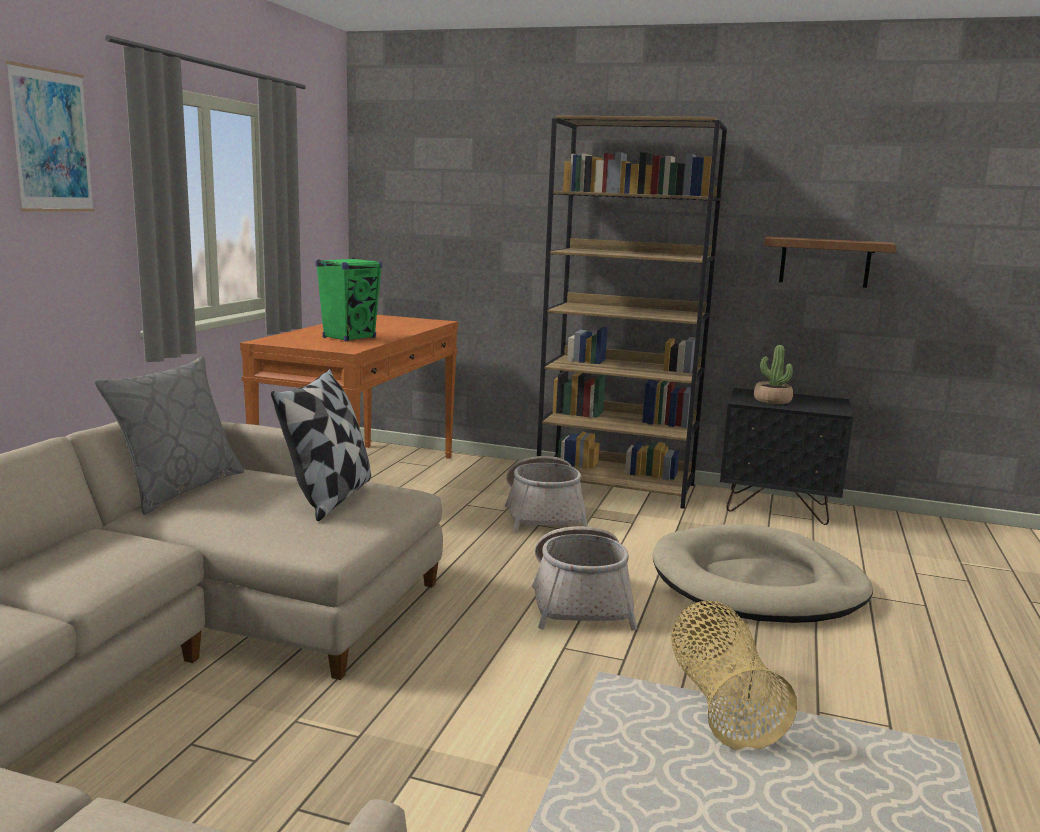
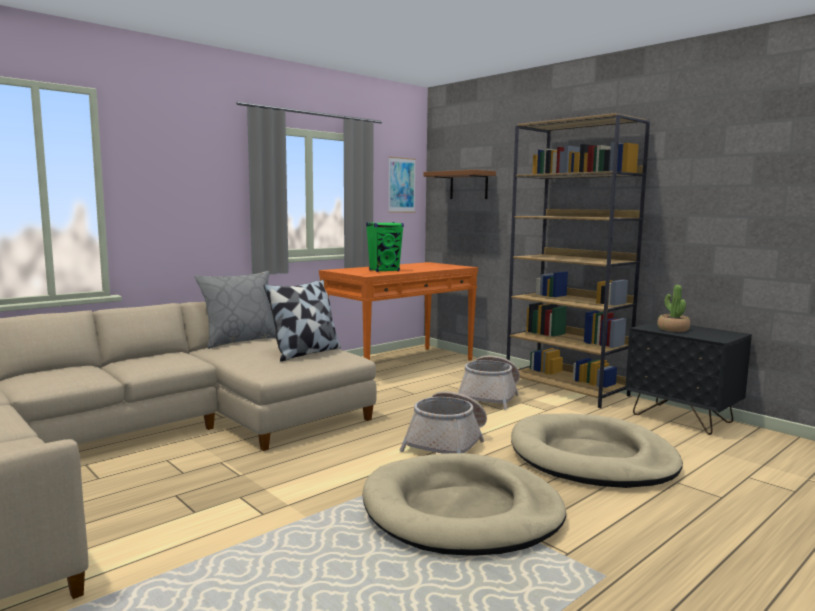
camera: 30 degrees right, 5 degrees down
picture [6,61,95,211] -> picture moved to [388,157,416,213]
basket [671,601,797,750] -> beige dog bed [363,453,566,555]
brown shelf [764,236,897,288] -> brown shelf moved to [424,170,496,199]

